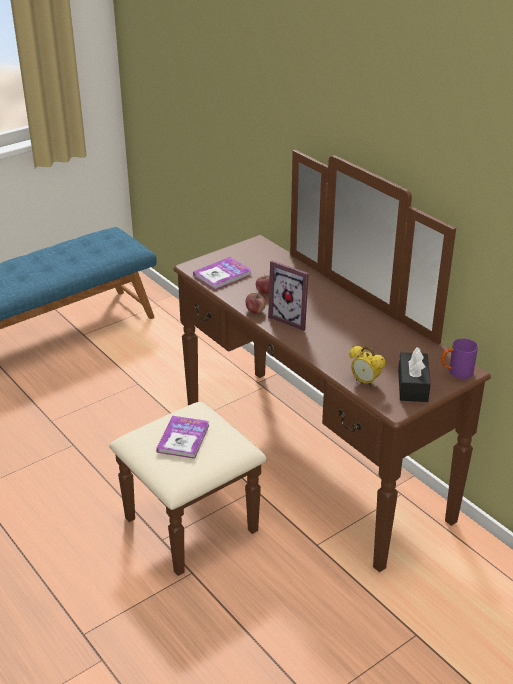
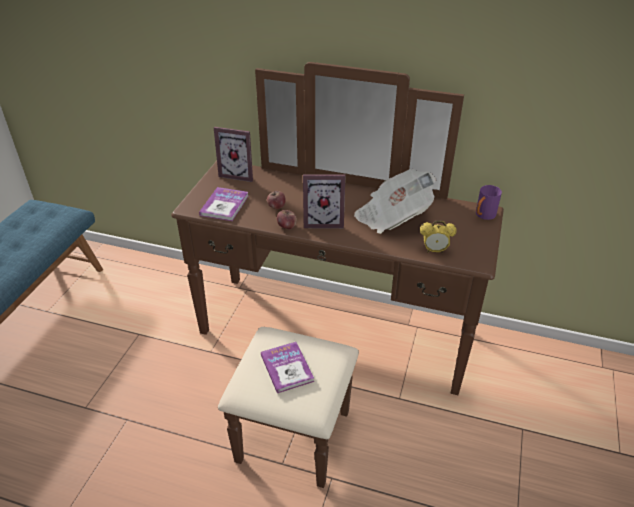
camera: 35 degrees left, 5 degrees up
black tissue box [398,347,431,402] -> none
none -> picture frame [214,127,253,182]
none -> newspaper [354,169,437,234]

